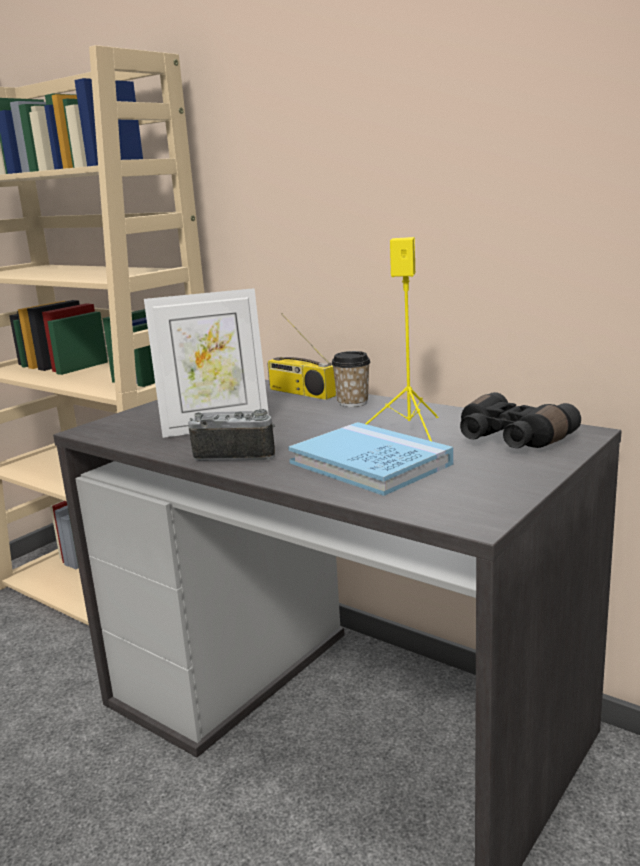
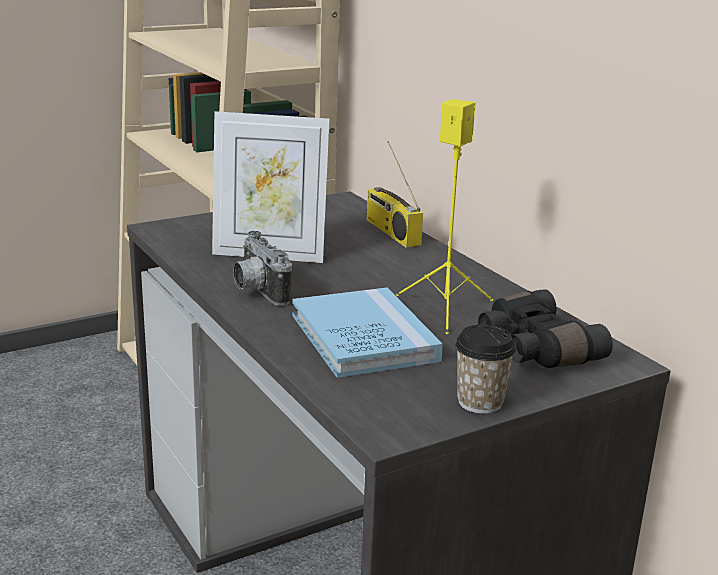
camera: 20 degrees right, 5 degrees up
camera [188,409,275,461] -> camera turned 150 degrees counterclockwise [233,231,292,306]
cup [331,351,371,407] -> cup moved to [455,324,516,414]

